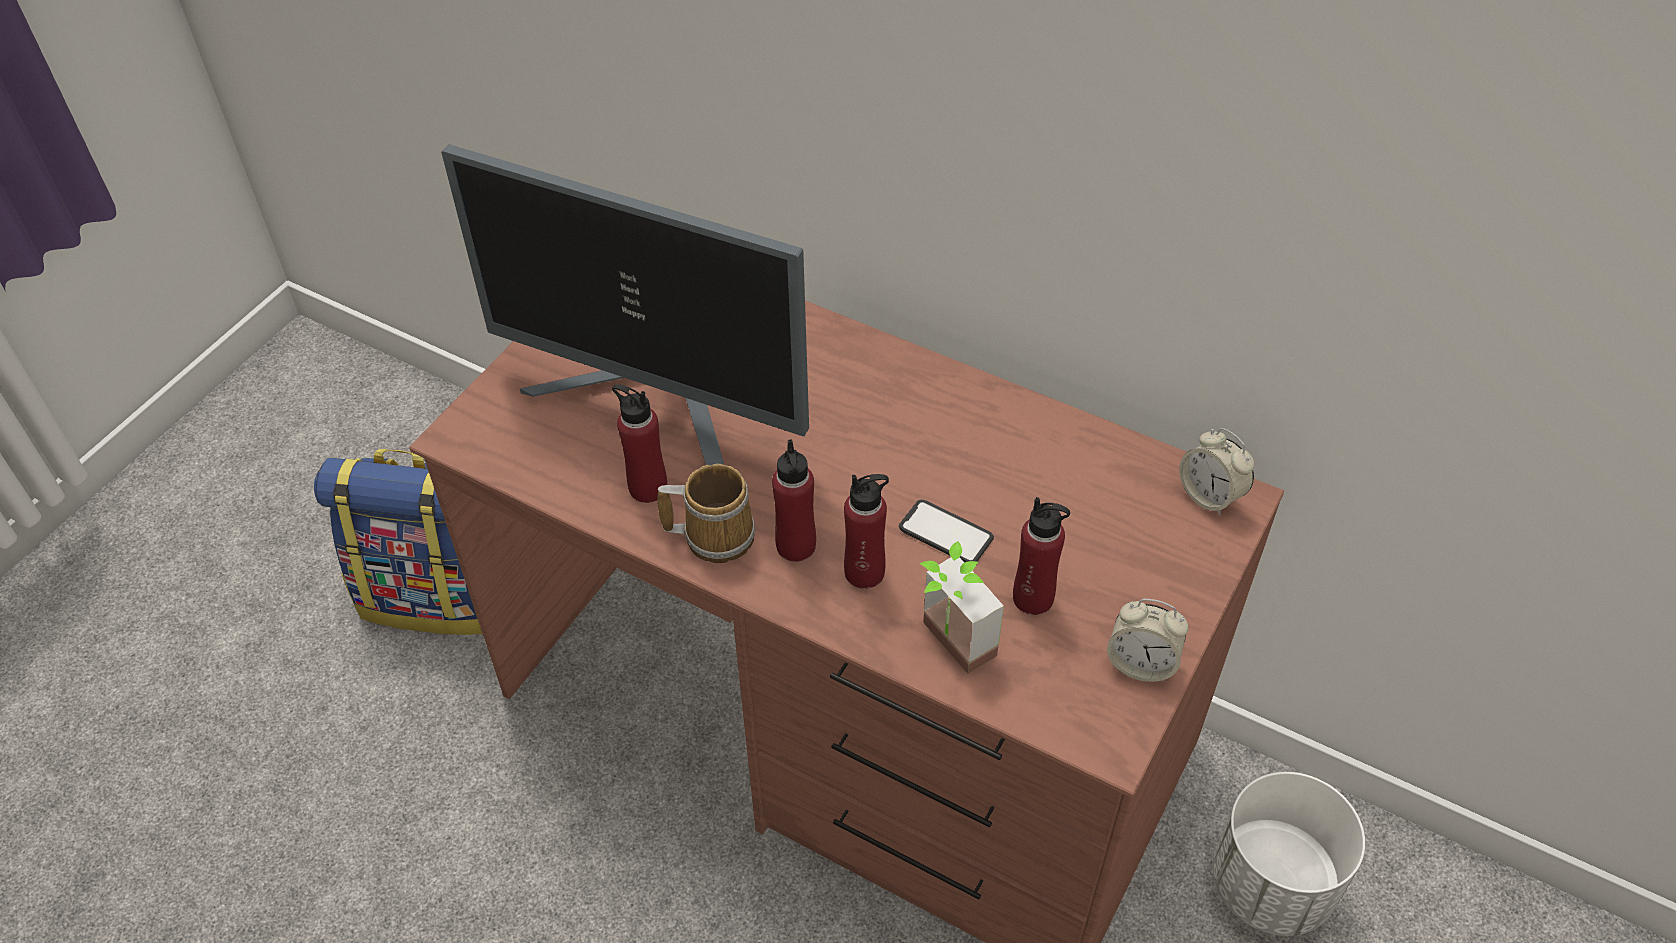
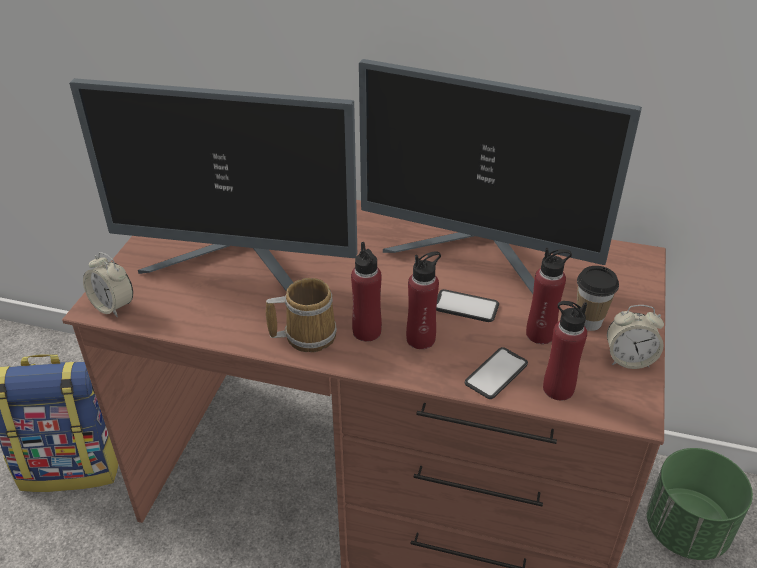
camera: 15 degrees left, 10 degrees down
red bottle [612,384,667,503] -> red bottle moved to [543,301,587,401]
potted plant [920,541,1004,674] -> phone [465,347,528,399]
alarm clock [1179,428,1254,516] -> alarm clock moved to [83,252,133,317]
white planter [1213,772,1365,936] -> green planter [647,448,753,560]
none -> monitor [359,59,642,294]
none -> cup [576,266,619,331]

